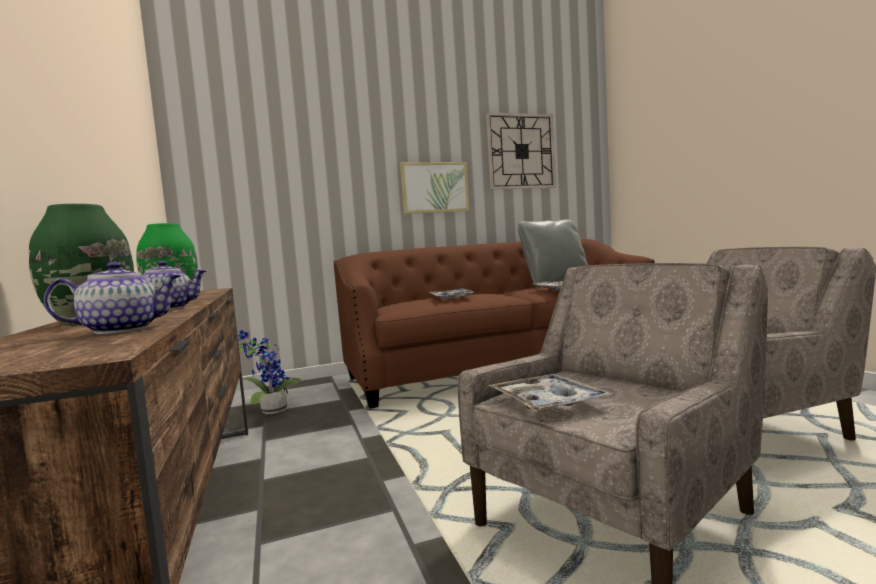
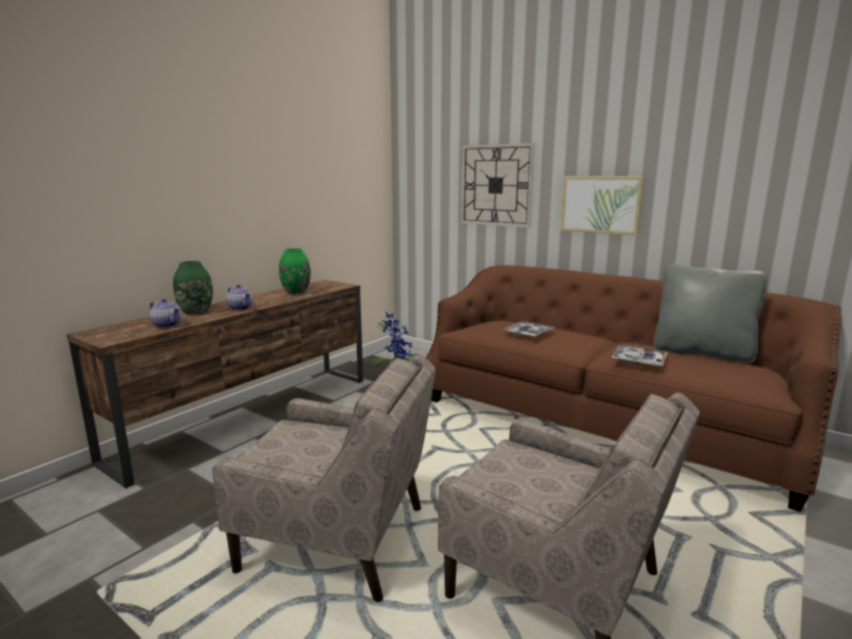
camera: 55 degrees right, 10 degrees up
wall clock [486,112,556,190] -> wall clock moved to [461,143,535,228]
tray [488,374,613,412] -> none

